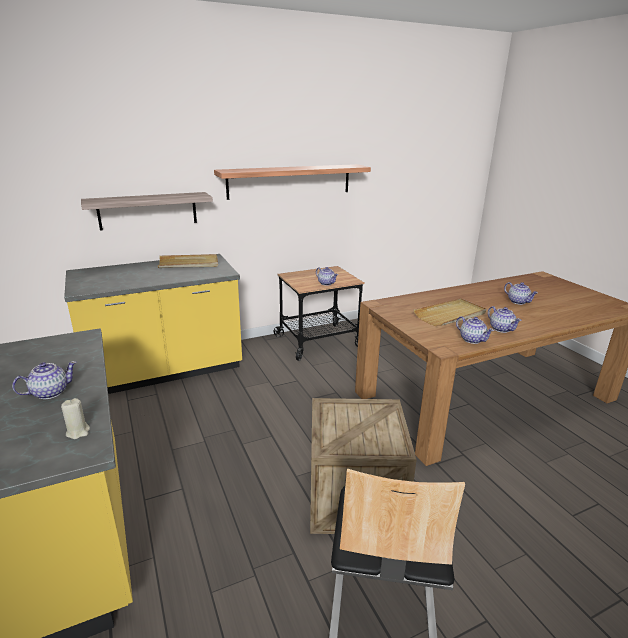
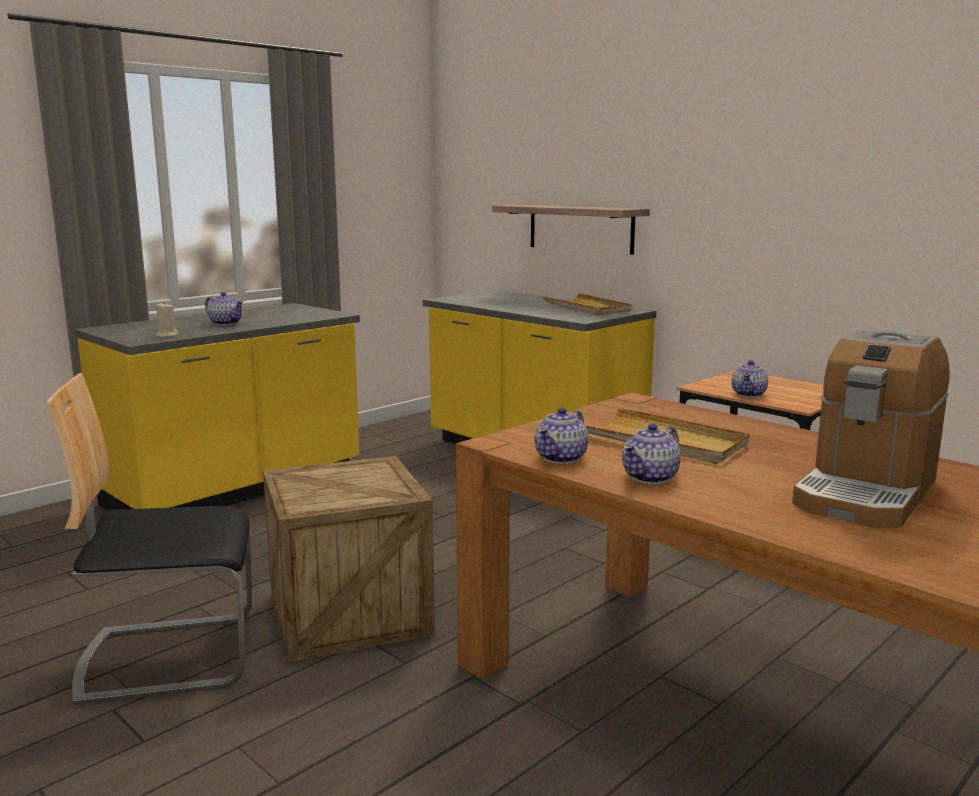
camera: 70 degrees right, 10 degrees down
shelf [214,164,371,200] -> none
teapot [504,282,538,305] -> coffee machine [792,329,950,528]

